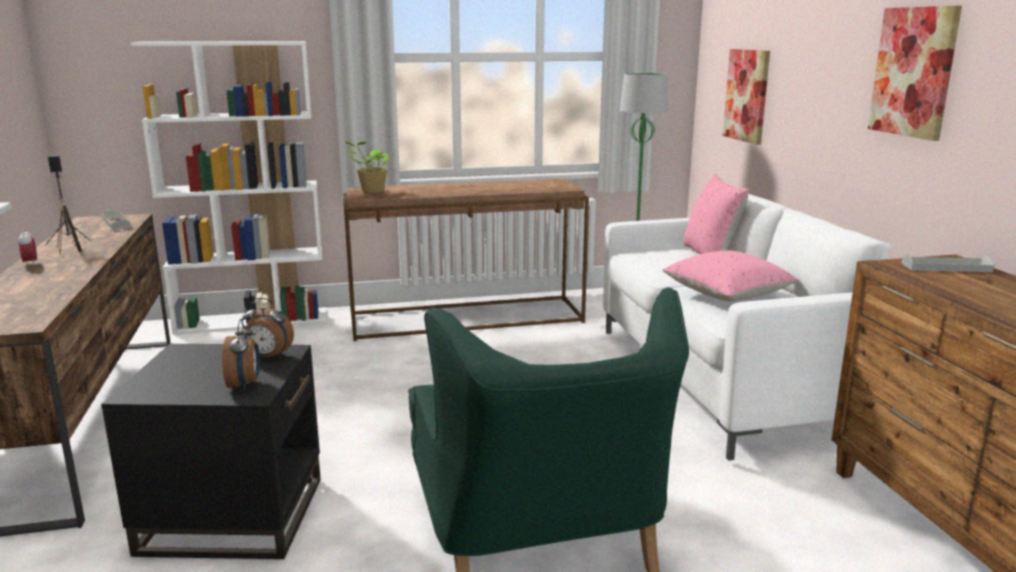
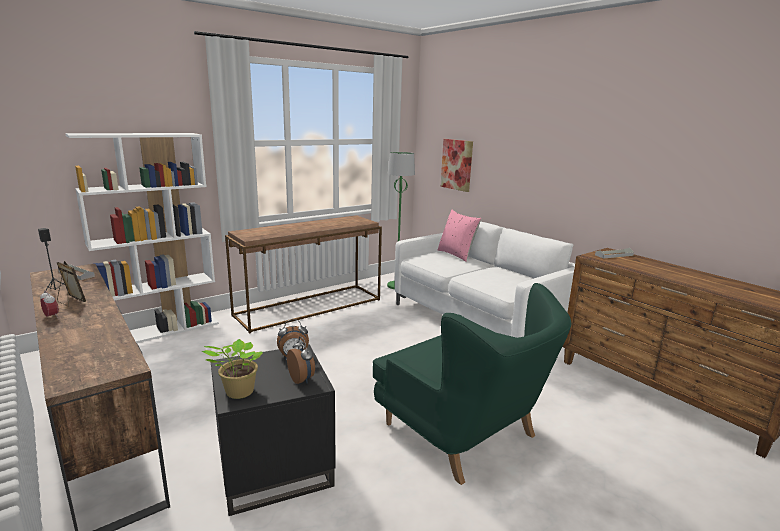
camera: 25 degrees left, 0 degrees up
potted plant [345,141,390,193] -> potted plant moved to [201,339,263,399]
pink pillow [662,250,799,301] -> none
picture [868,6,962,141] -> none

